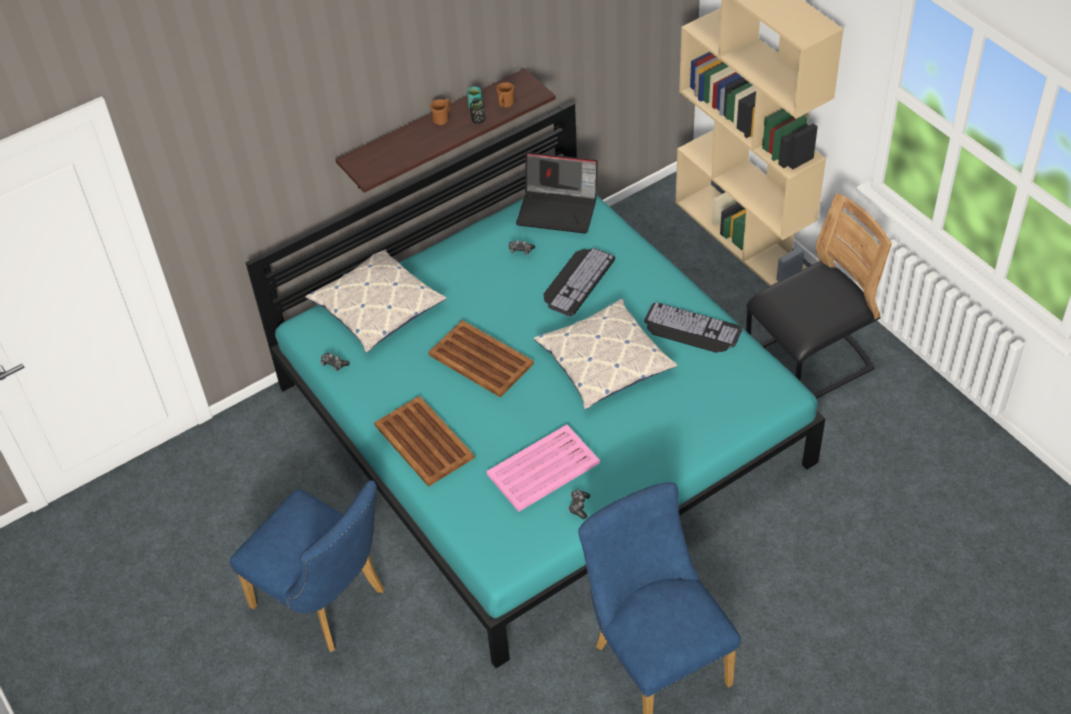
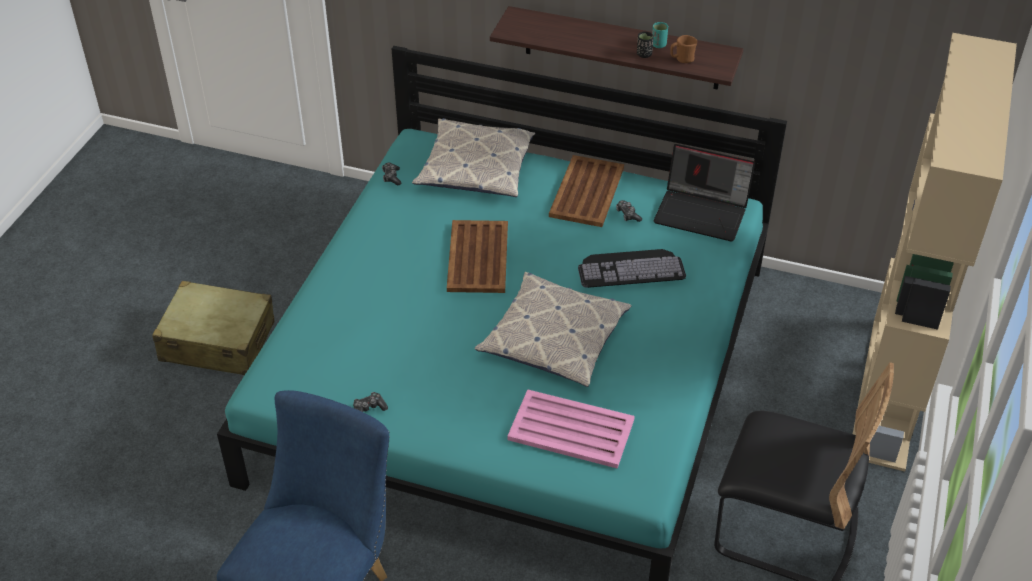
camera: 50 degrees right, 5 degrees down
blue chair [230,480,384,652] -> beige suitcase [152,280,274,375]
brown tray [374,396,474,487] -> brown tray moved to [549,155,624,227]
brown mug [430,99,450,125] -> none
pink tray [486,424,600,512] -> pink tray moved to [507,389,635,469]
laptop [516,152,598,234] -> laptop turned 45 degrees counterclockwise [654,144,755,242]
keyboard [644,303,742,353] -> none

